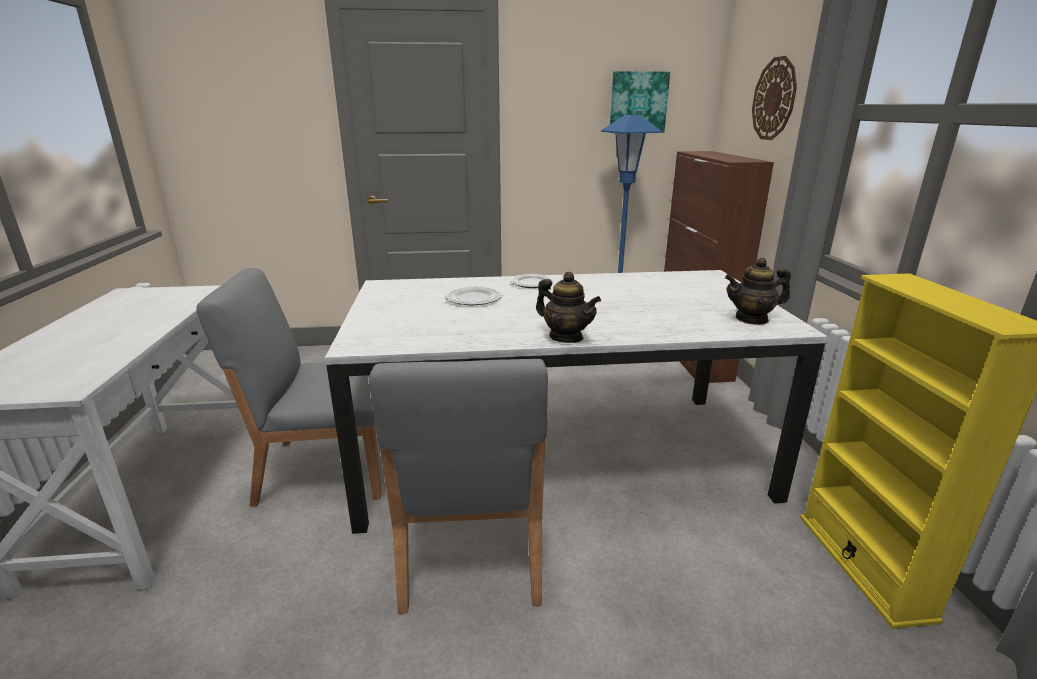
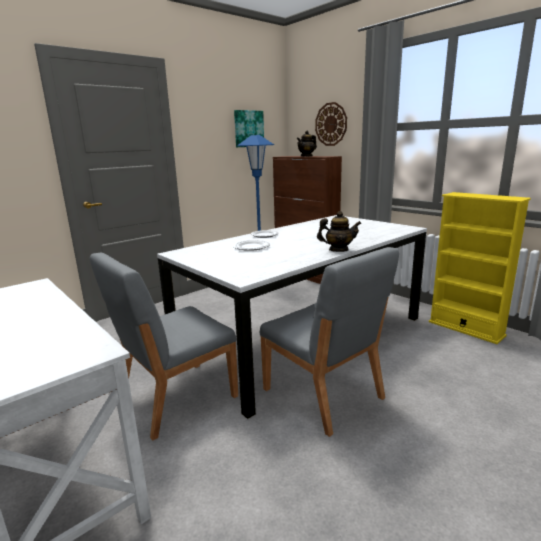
camera: 35 degrees left, 5 degrees down
teapot [725,258,791,325] -> teapot moved to [297,130,317,157]

